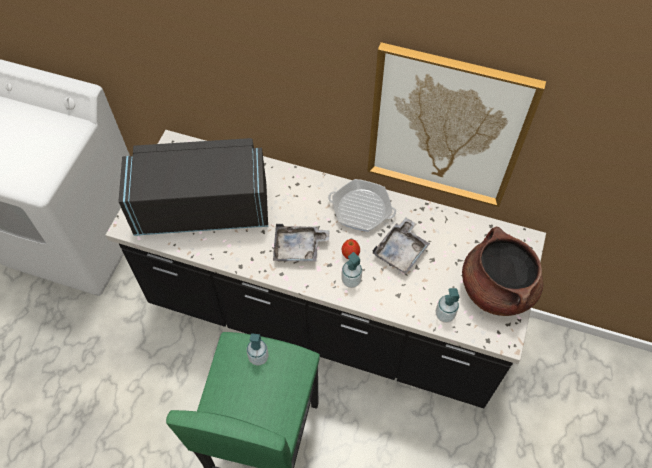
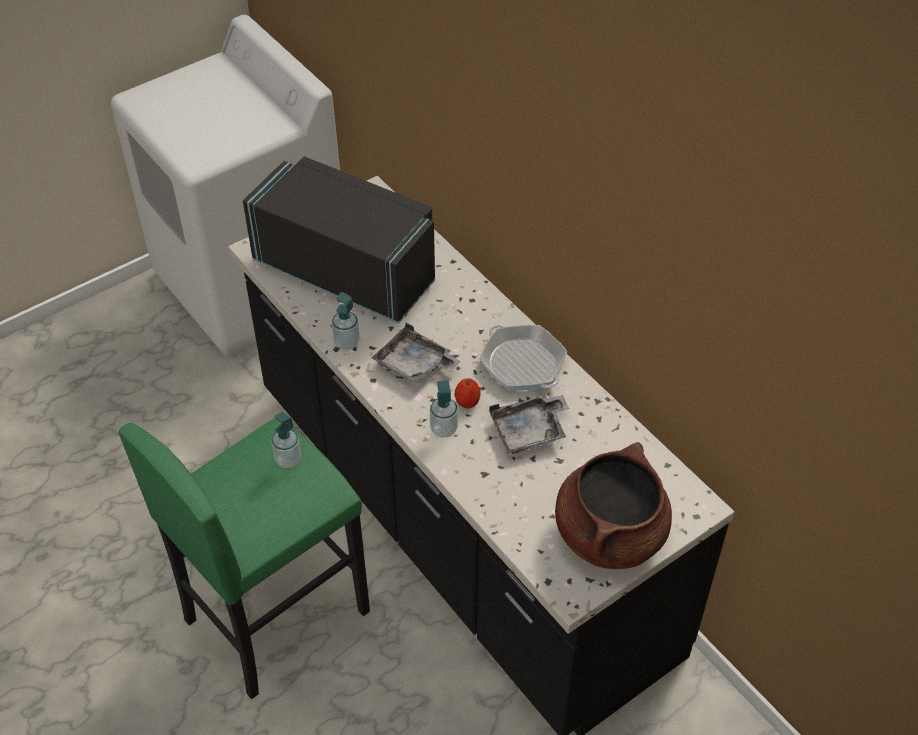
camera: 35 degrees right, 10 degrees down
picture [367,42,546,207] -> none
soap dispenser [435,288,459,322] -> soap dispenser moved to [332,292,360,350]

